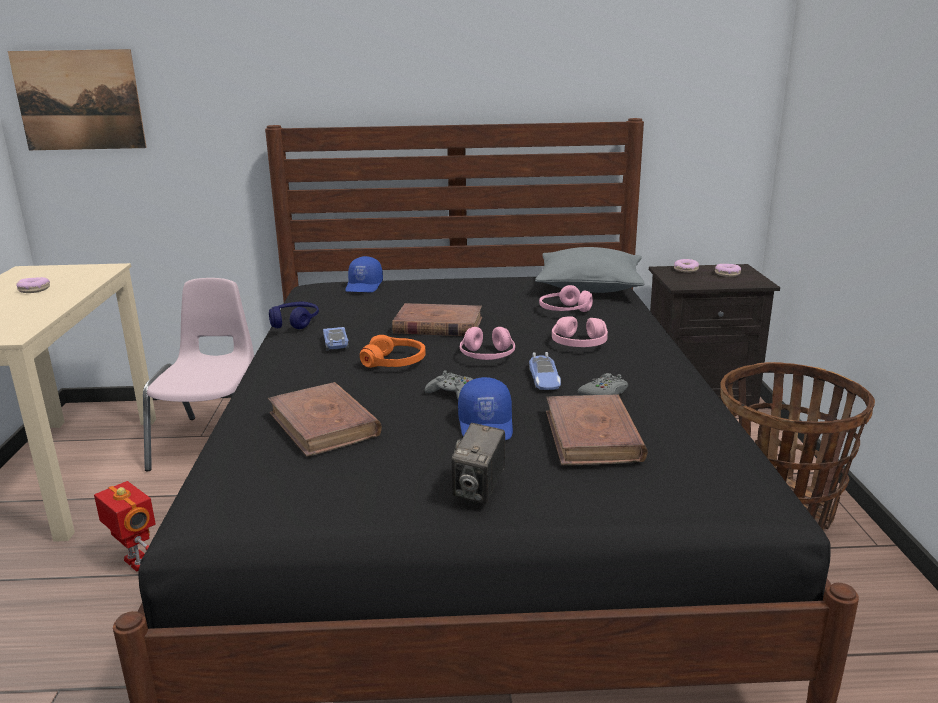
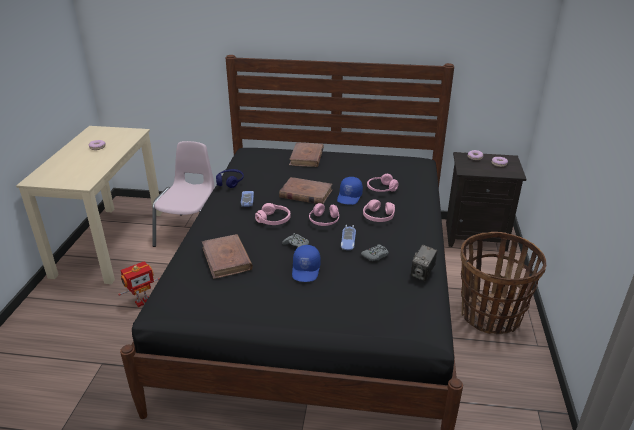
camera: 10 degrees right, 10 degrees up
picture [8,49,147,150] -> none
toy robot [94,481,156,572] -> toy robot turned 90 degrees clockwise [118,261,160,307]
blue cap [345,256,383,292] -> blue cap moved to [337,177,363,205]
orange headphones [360,335,426,368] -> pink headphones [255,203,291,225]
camera [451,423,505,504] -> camera moved to [411,245,437,281]
grey pillow [535,247,644,293] -> none
brown book [546,394,648,465] -> brown book moved to [289,142,324,167]

